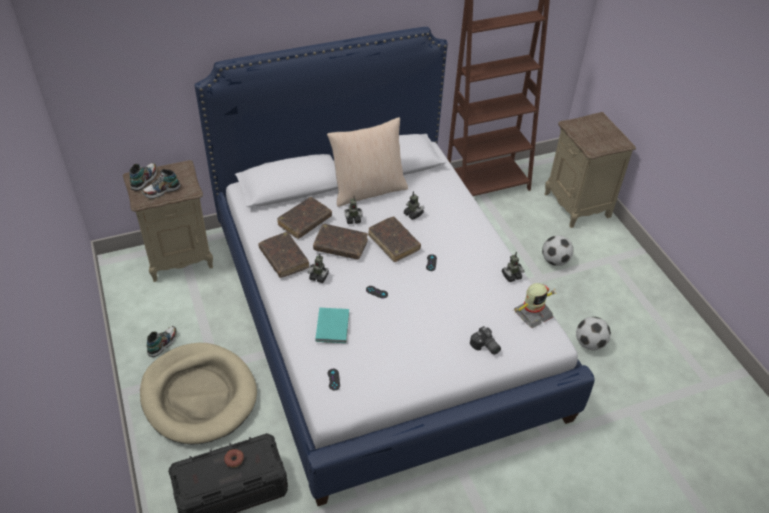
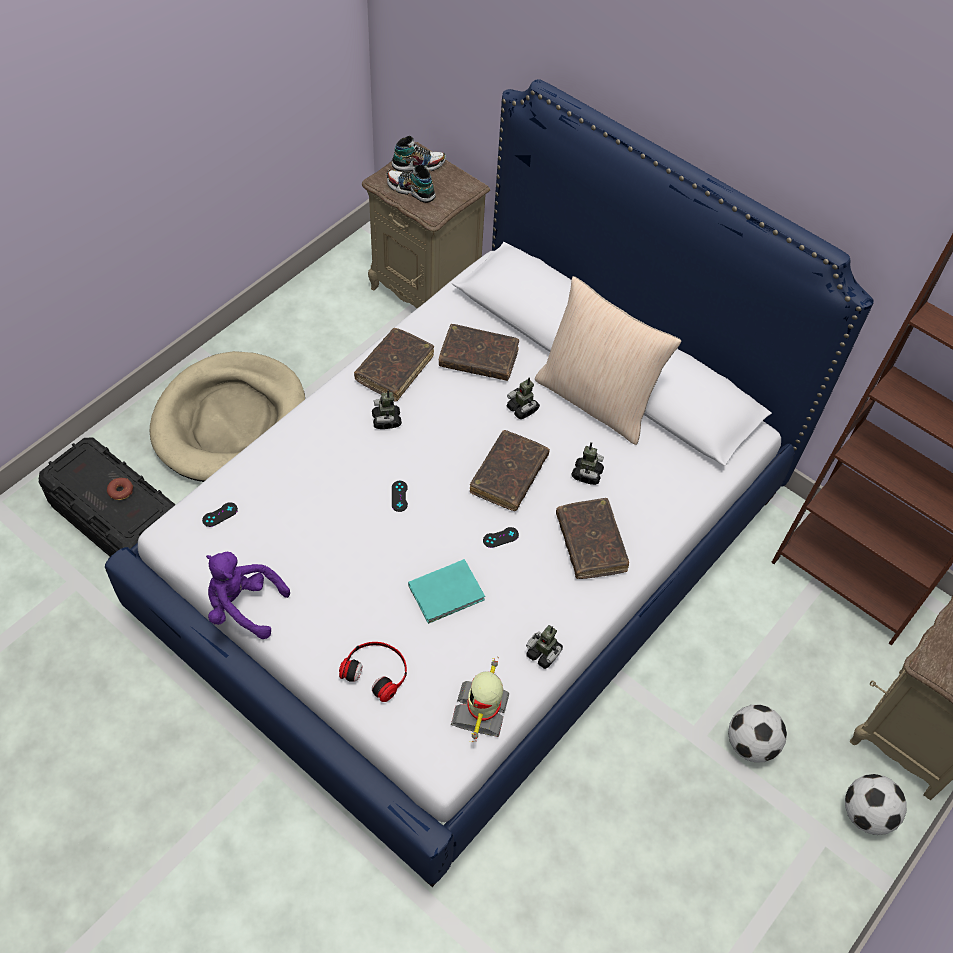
camera: 60 degrees right, 10 degrees up
shoe [147,326,177,357] -> none
brown book [313,224,368,260] -> brown book moved to [556,498,629,579]
turquoise book [315,308,349,343] -> turquoise book moved to [408,559,485,624]
camera [470,326,501,355] -> headphones [339,642,407,702]
toy robot [514,283,555,328] -> toy robot turned 75 degrees clockwise [451,657,509,742]
football [576,317,611,350] -> football moved to [845,774,907,835]
none -> purple plush toy [206,552,290,639]

